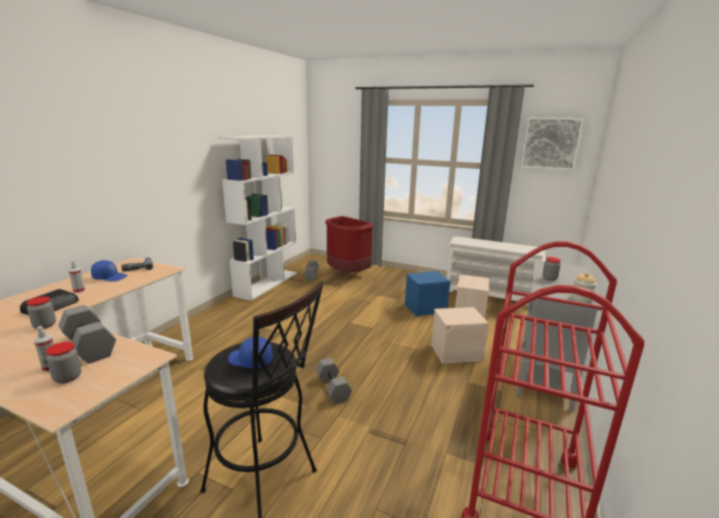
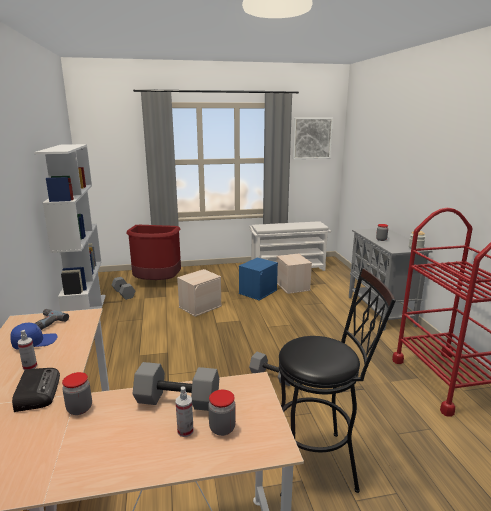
camera: 35 degrees left, 0 degrees up
blue cap [228,337,273,369] -> none
beige storage box [431,307,489,364] -> beige storage box moved to [177,269,222,317]

